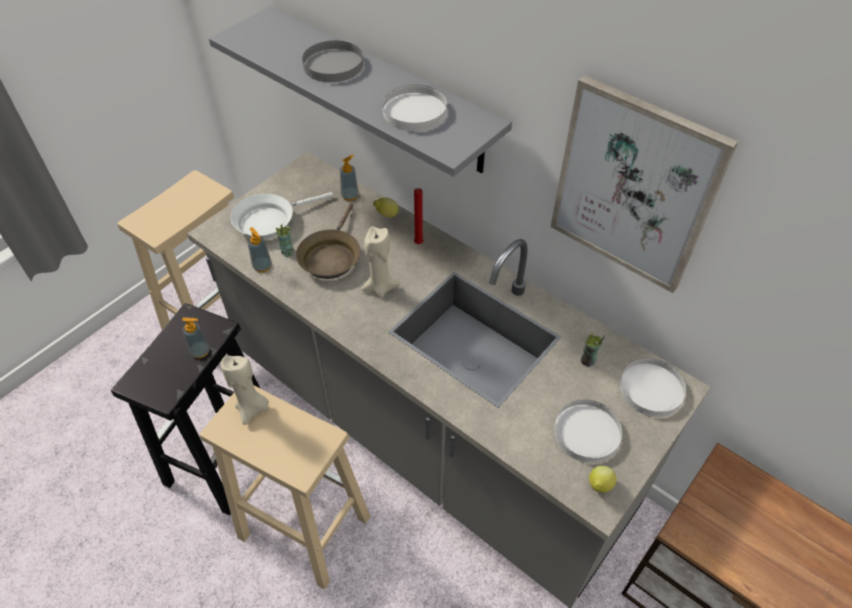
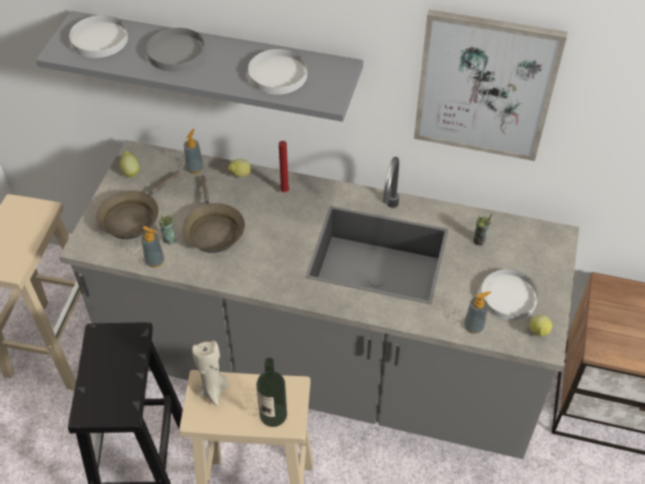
camera: 25 degrees left, 0 degrees up
soap dispenser [182,317,210,358] -> soap dispenser moved to [464,291,491,334]
white frying pan [231,192,333,239] -> brown frying pan [96,171,181,239]
beige candle [361,226,400,298] -> none
white plate [620,358,686,417] -> white plate moved to [69,15,128,58]
none -> lemon [120,151,140,178]
none -> bottle [256,358,287,427]

